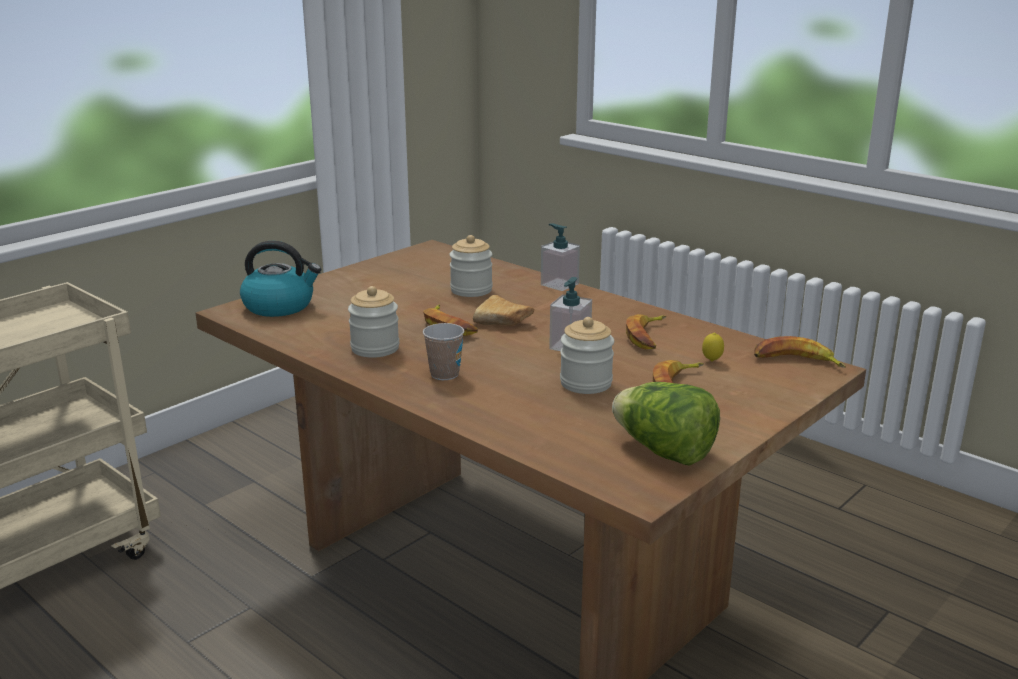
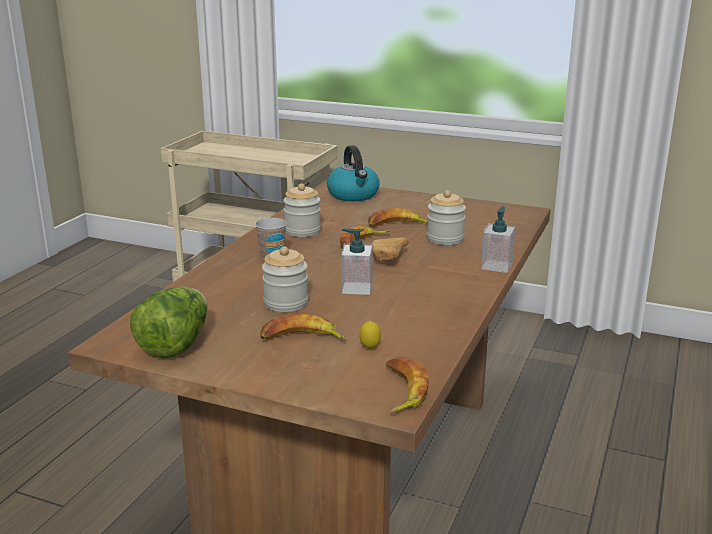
camera: 70 degrees right, 0 degrees up
banana [626,314,666,349] -> banana moved to [368,208,428,226]

